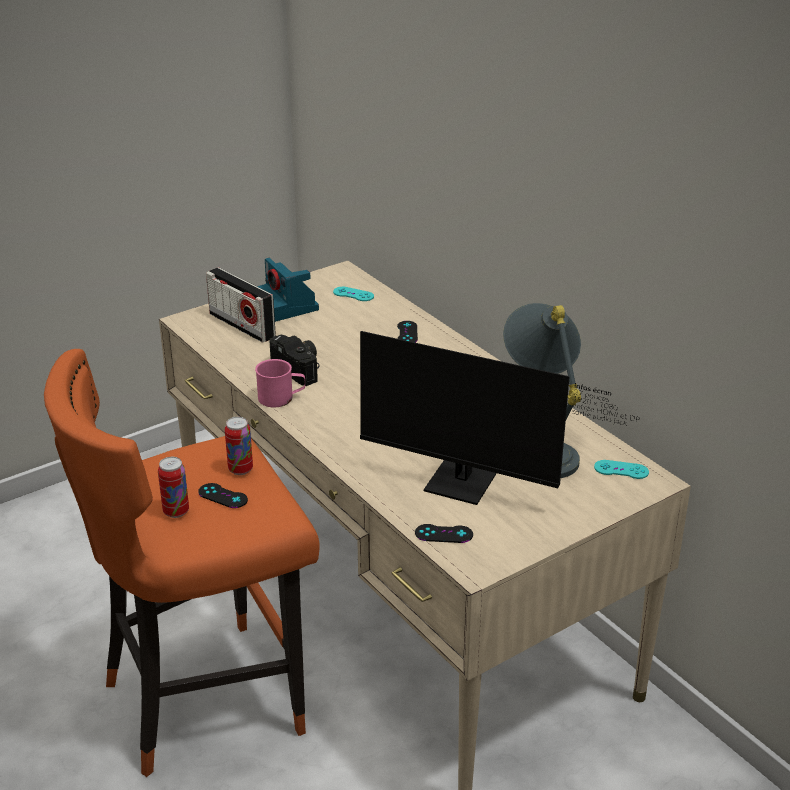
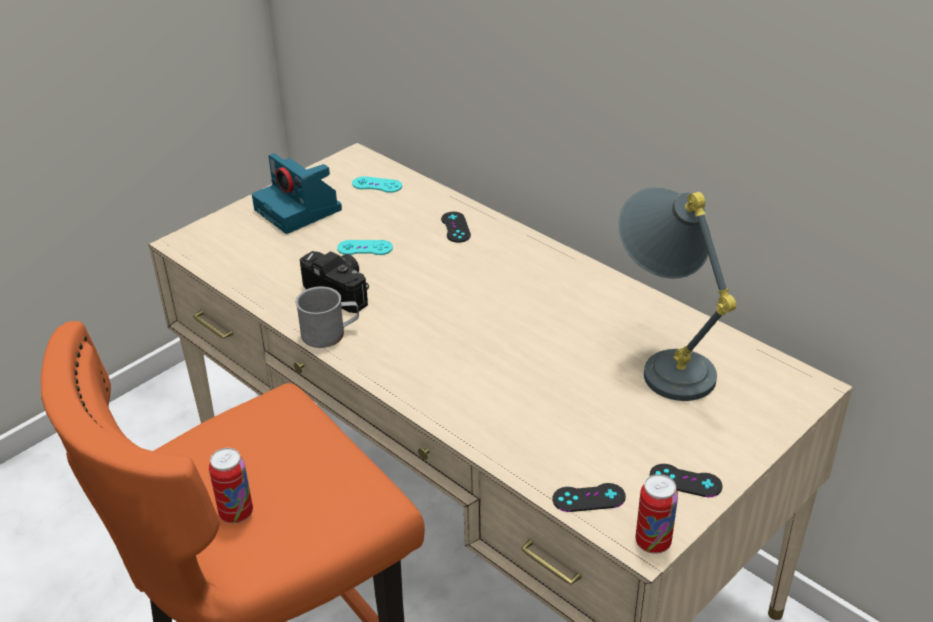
camera: 10 degrees left, 5 degrees up
black game controller [198,483,248,508] -> black game controller moved to [650,464,723,497]
radio [206,267,276,343] -> none
can [225,417,253,475] -> can moved to [635,474,678,554]
pink mug [255,359,305,407] -> grey mug [296,286,359,348]
monitor [360,331,640,505] -> none
turquoise game controller [594,460,649,479] -> turquoise game controller moved to [337,240,393,255]

